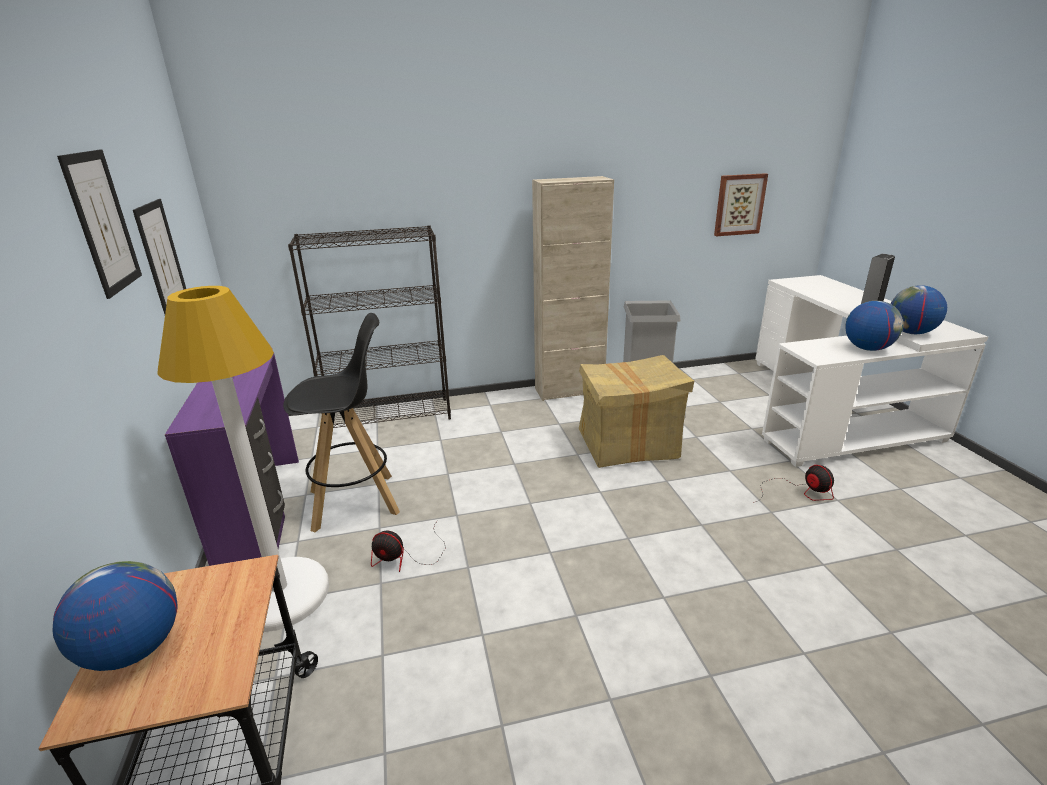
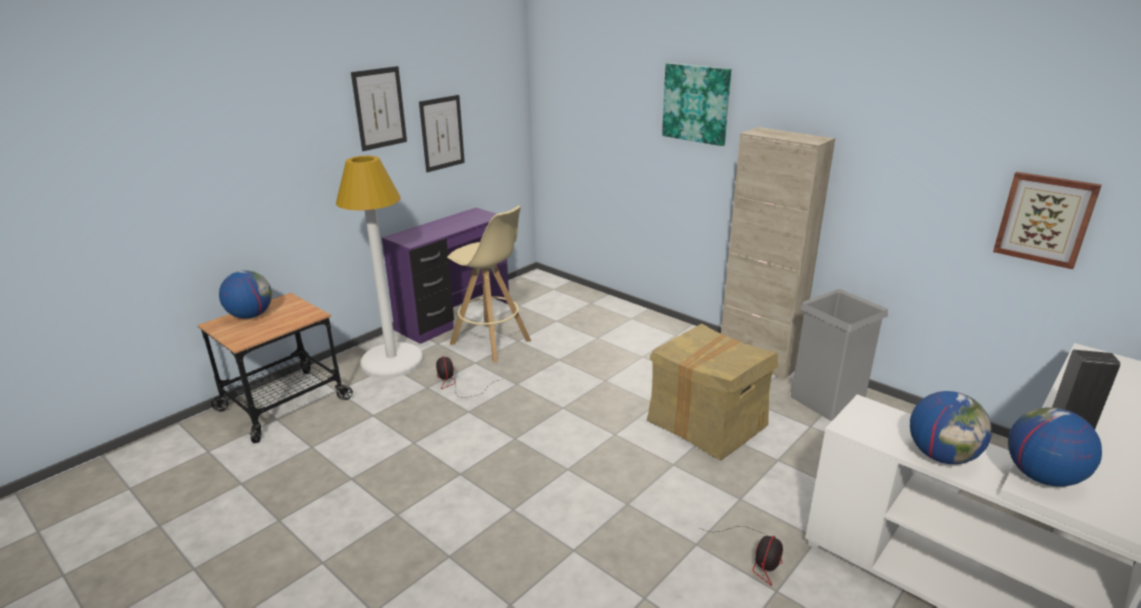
camera: 55 degrees right, 0 degrees up
black stool [283,313,400,532] -> beige stool [447,206,531,363]
black bookcase [288,225,451,428] -> none
none -> picture [662,63,731,146]

